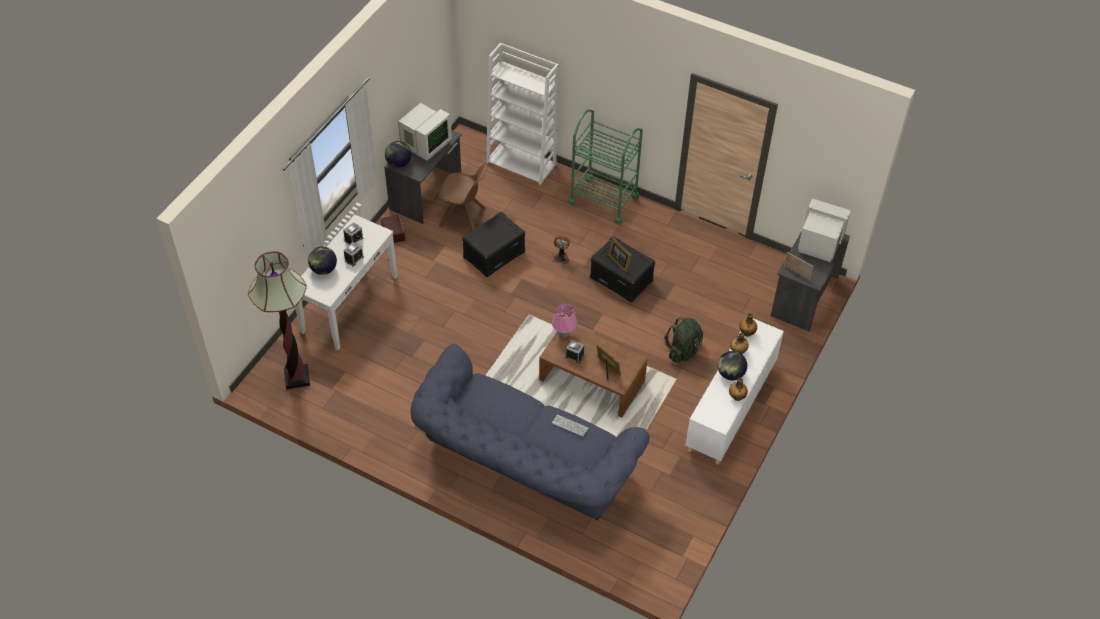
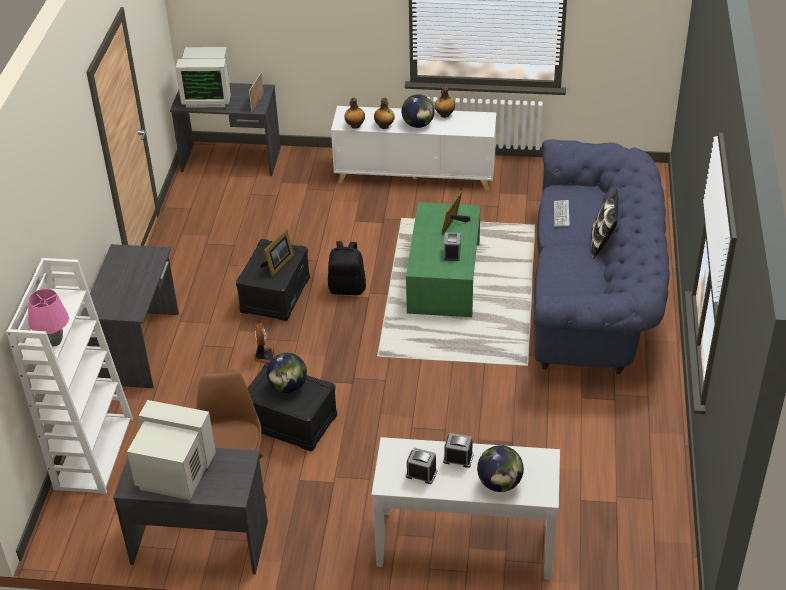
camera: 110 degrees left, 10 degrees down
floor lamp [248,251,310,389] -> none
brown storage box [381,215,405,243] -> none
globe [385,141,411,168] -> globe moved to [267,353,307,393]
brown coffee table [539,327,648,417] -> green coffee table [406,202,481,317]
pink table lamp [552,304,577,338] -> pink table lamp moved to [28,289,69,346]
green cart [568,109,643,225] -> grey desk [80,244,179,388]
green backpack [664,317,703,363] -> none
monitor [798,198,851,262] -> monitor turned 90 degrees counterclockwise [176,47,231,108]
none -> black backpack [328,241,366,295]
none -> pillow [591,189,618,259]

